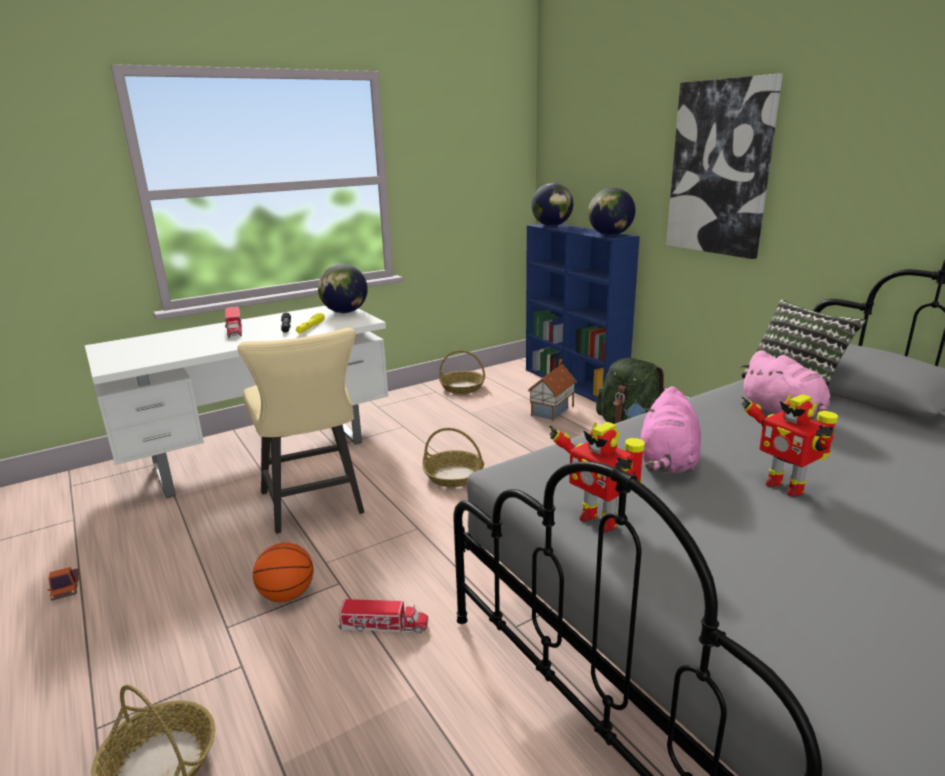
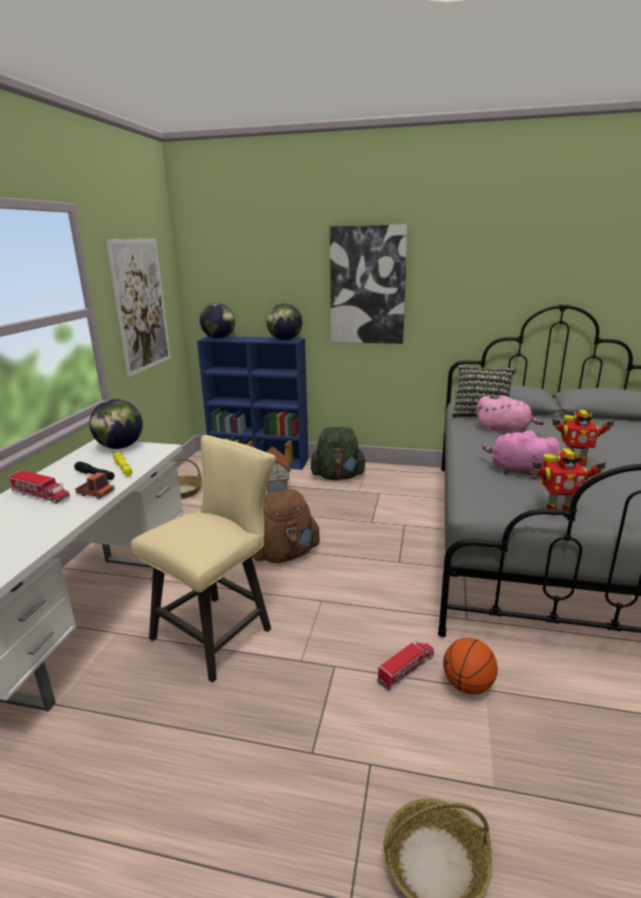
camera: 45 degrees left, 0 degrees up
toy truck [48,567,79,601] -> toy truck moved to [75,472,115,499]
beige chair [237,328,364,534] -> beige chair turned 75 degrees counterclockwise [131,435,276,683]
basketball [253,543,314,602] -> basketball moved to [443,638,498,695]
basket [422,428,484,487] -> brown backpack [252,489,320,563]
pink plush toy [641,386,701,473] -> pink plush toy turned 150 degrees clockwise [482,430,561,479]
none -> picture [106,239,171,377]

